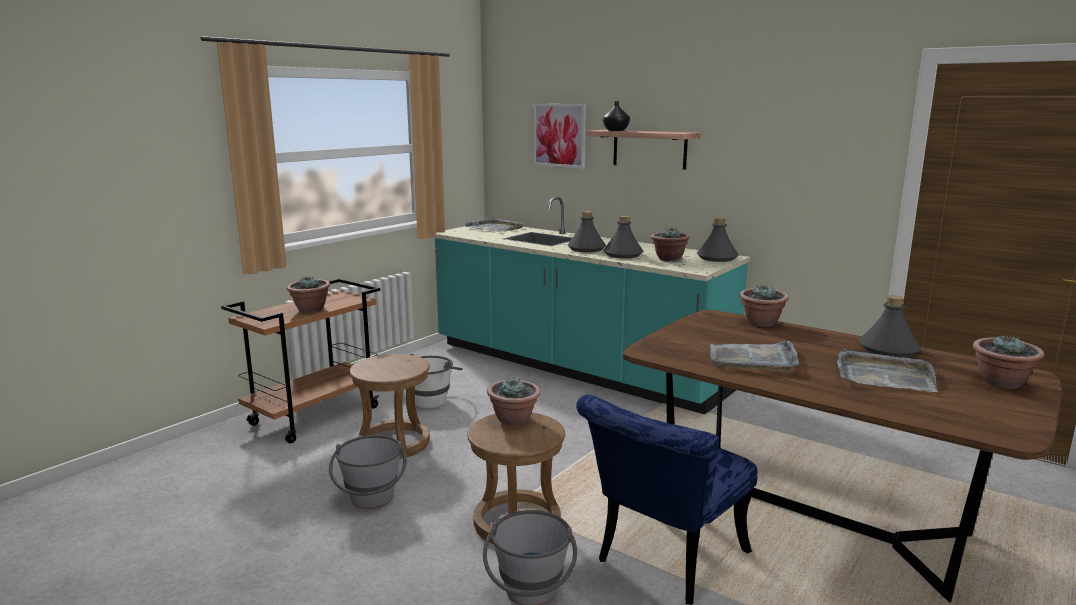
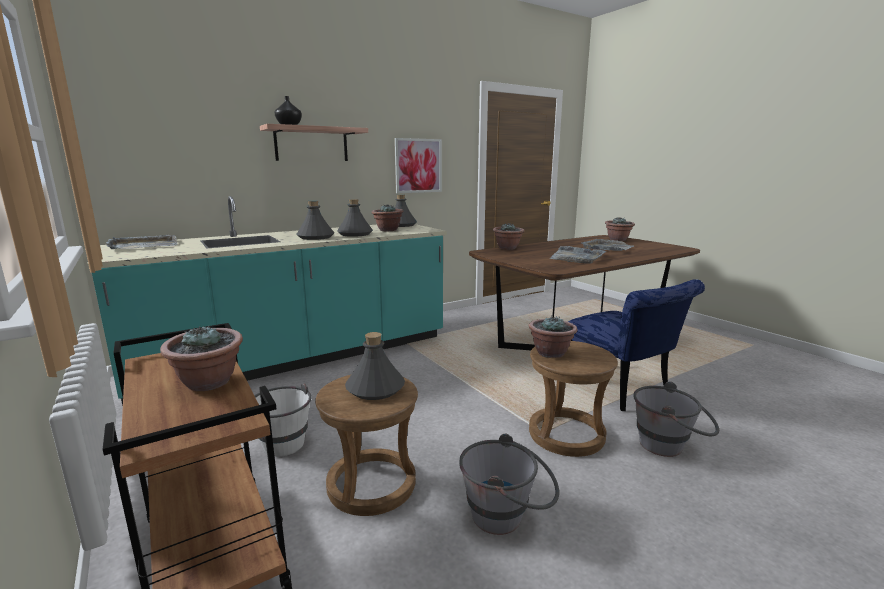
camera: 70 degrees left, 0 degrees up
picture [533,104,586,169] -> picture moved to [394,138,442,193]
grey bottle [859,295,921,357] -> grey bottle moved to [345,332,405,400]

